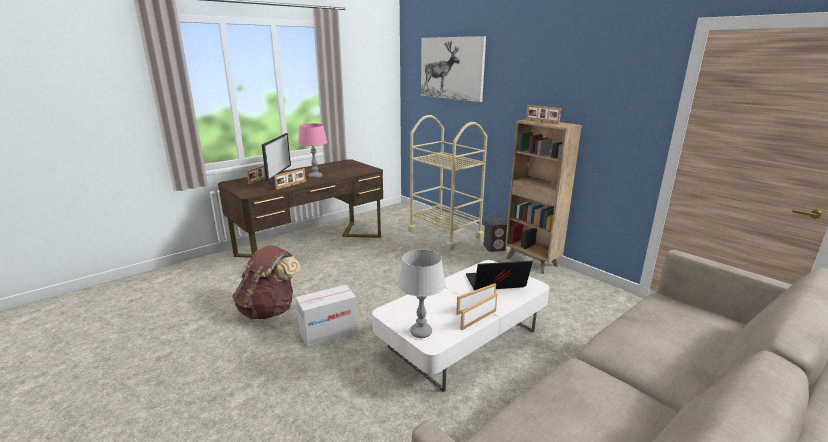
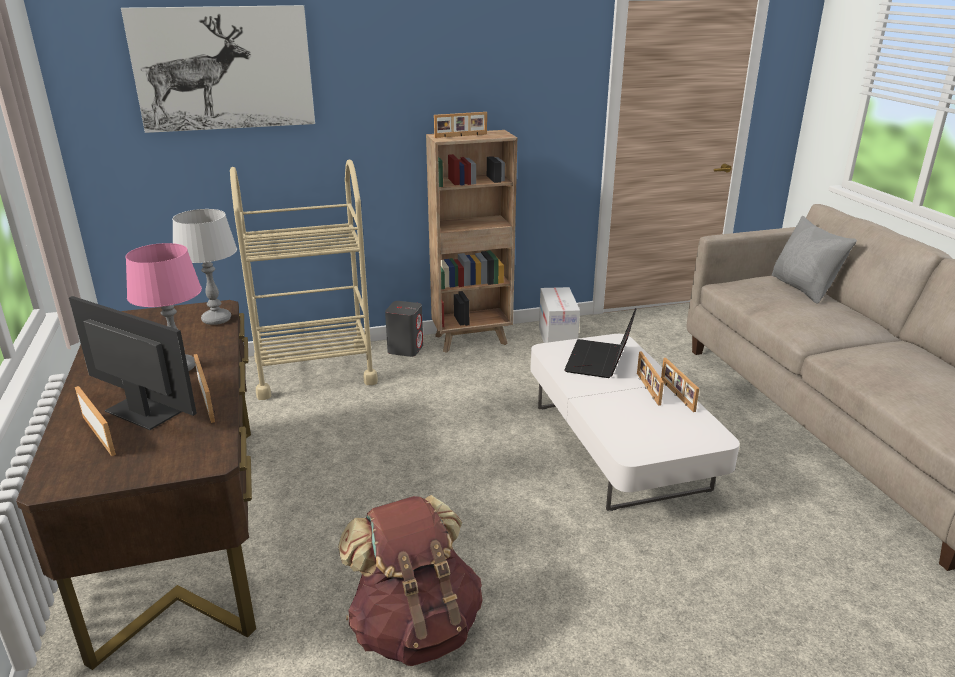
camera: 65 degrees left, 5 degrees up
cardboard box [296,285,358,347] -> cardboard box moved to [539,287,580,343]
grey table lamp [398,249,446,338] -> grey table lamp moved to [172,209,237,325]
none -> grey pillow [772,216,857,304]

